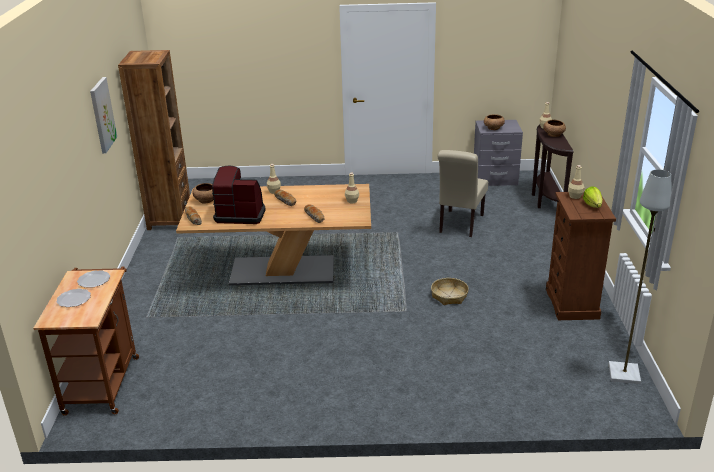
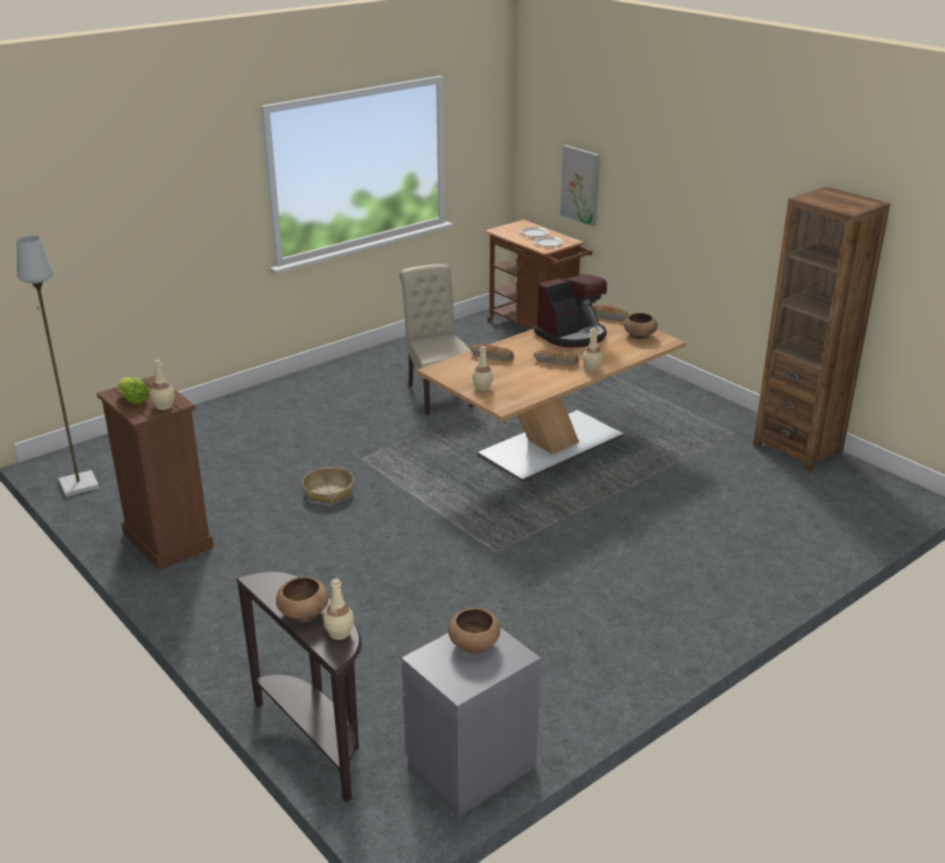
camera: 140 degrees right, 0 degrees up
picture [90,77,117,153] -> picture moved to [560,145,600,226]
beige chair [438,150,488,237] -> beige chair moved to [399,264,474,415]

